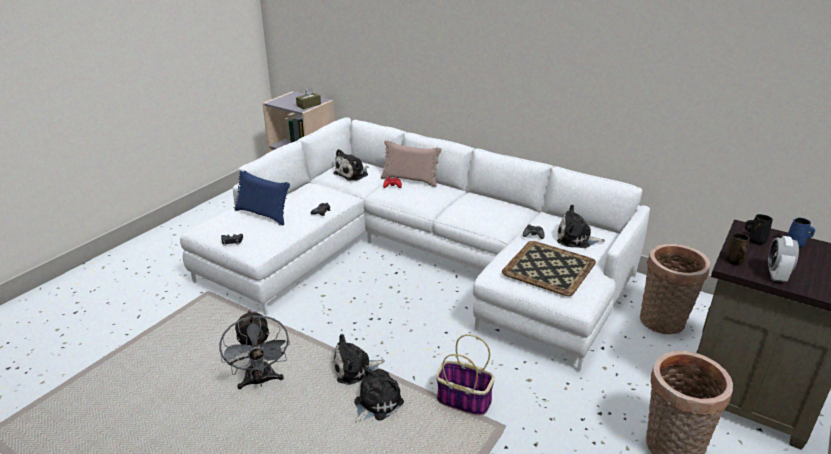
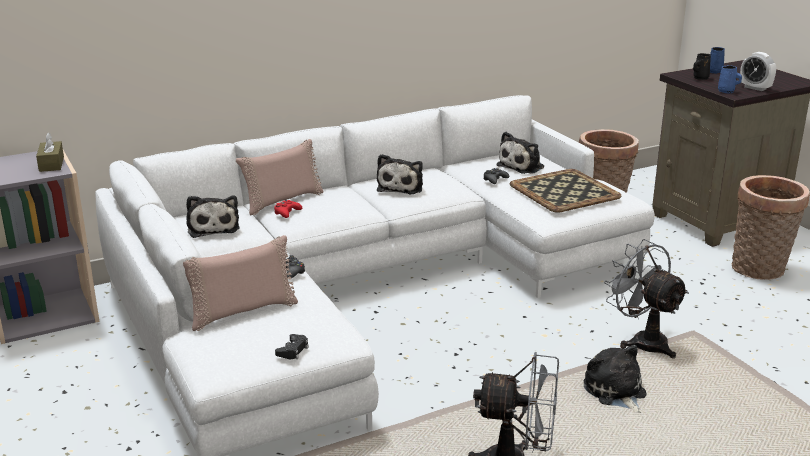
camera: 60 degrees left, 5 degrees down
blue pillow [234,170,290,225] -> beige pillow [183,235,298,331]
plush toy [333,334,384,385] -> plush toy moved to [377,154,423,194]
basket [436,334,495,416] -> grey fan [604,239,689,359]
brown mug [725,233,750,265] -> blue mug [718,65,742,93]

